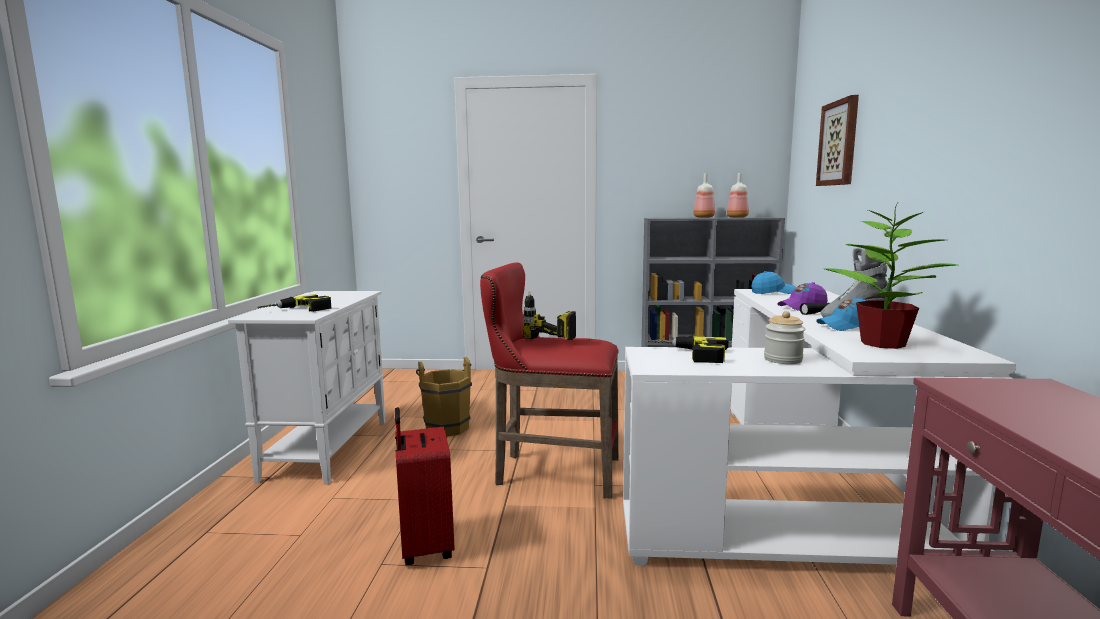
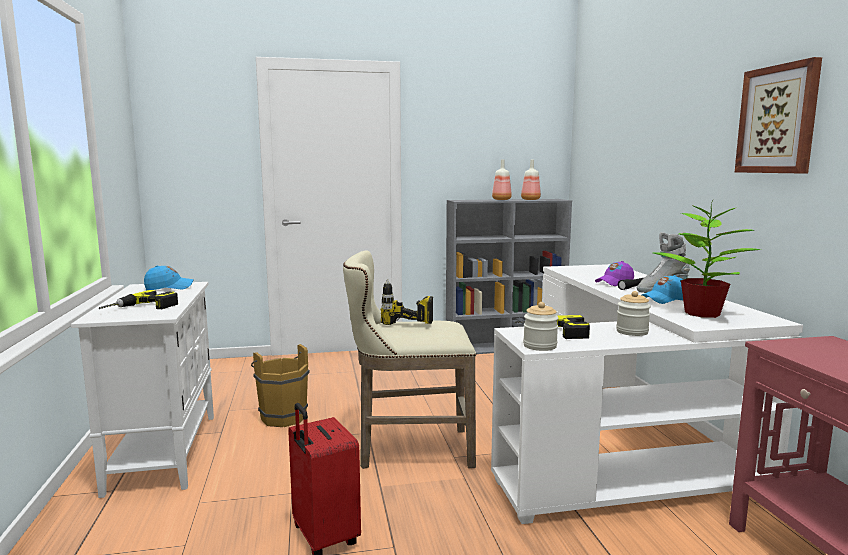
camera: 15 degrees left, 0 degrees up
red stool [480,263,619,499] -> beige stool [343,250,476,469]
blue cap [752,271,796,294] -> blue cap moved to [144,265,194,290]
picture [816,95,859,186] -> picture moved to [735,57,822,173]
none -> jar [523,302,558,351]

